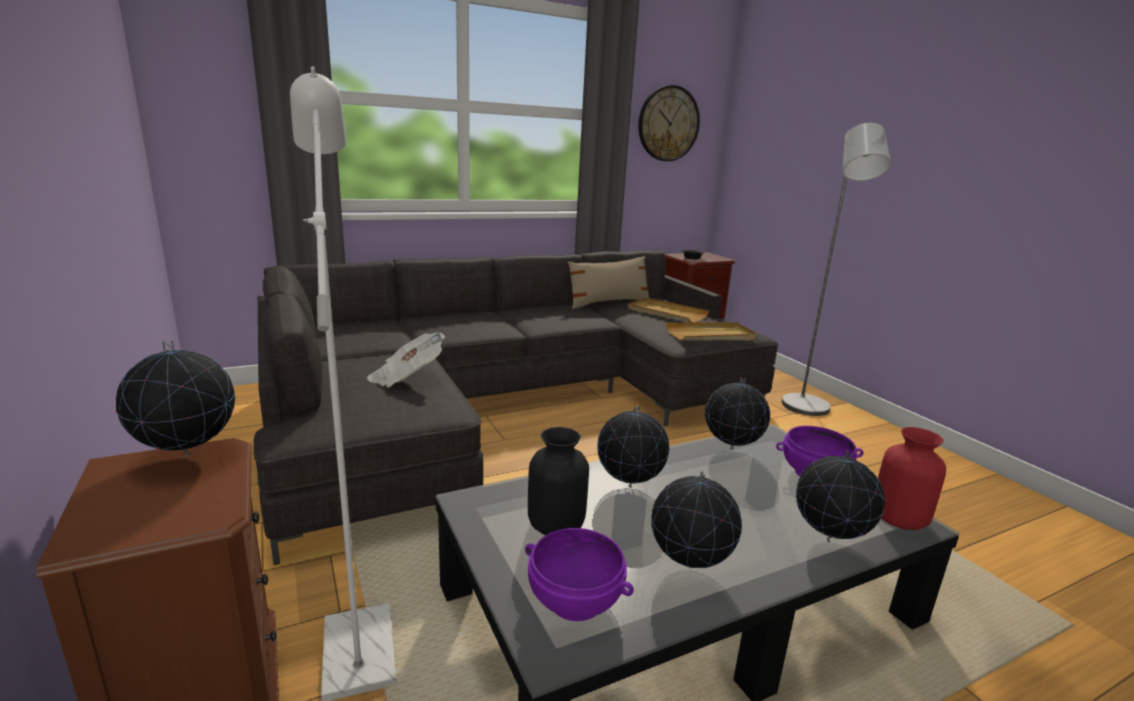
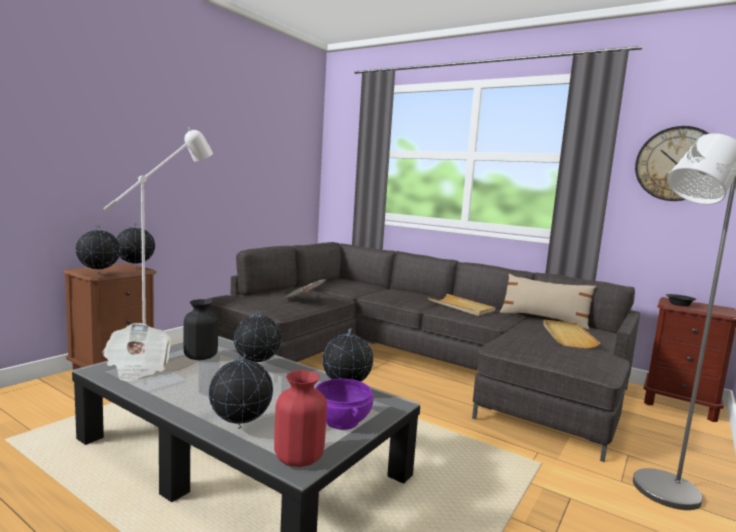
camera: 60 degrees right, 10 degrees down
purple bowl [525,528,634,621] -> newspaper [102,323,172,382]
globe [651,471,742,568] -> globe moved to [75,225,121,275]
beige tray [666,322,757,340] -> beige tray moved to [428,294,496,316]

